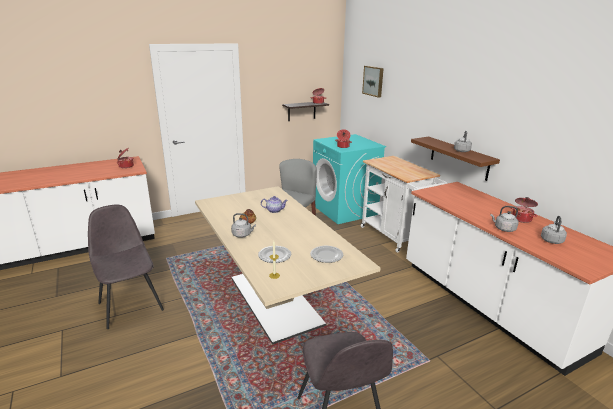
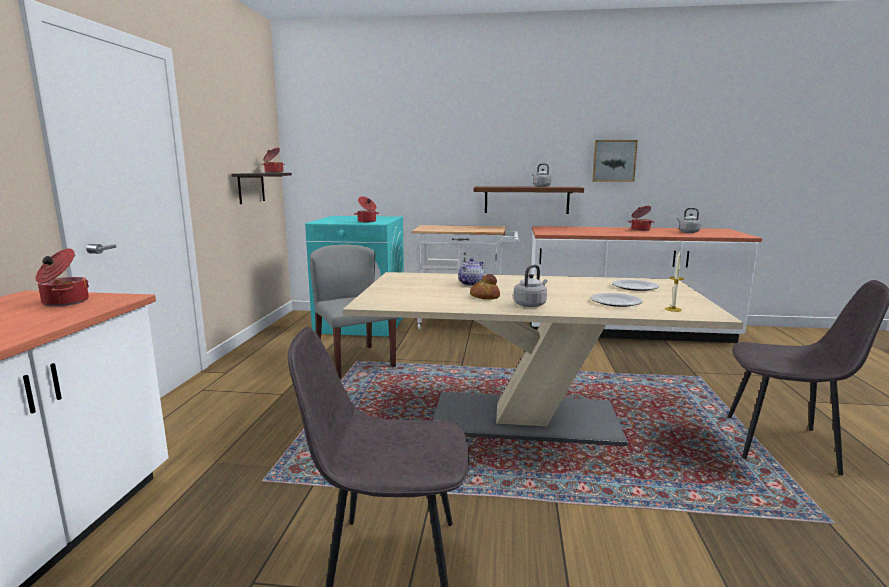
camera: 55 degrees left, 10 degrees down
picture [362,66,384,98] -> picture moved to [592,140,638,182]
grey kettle [490,206,518,232] -> none

